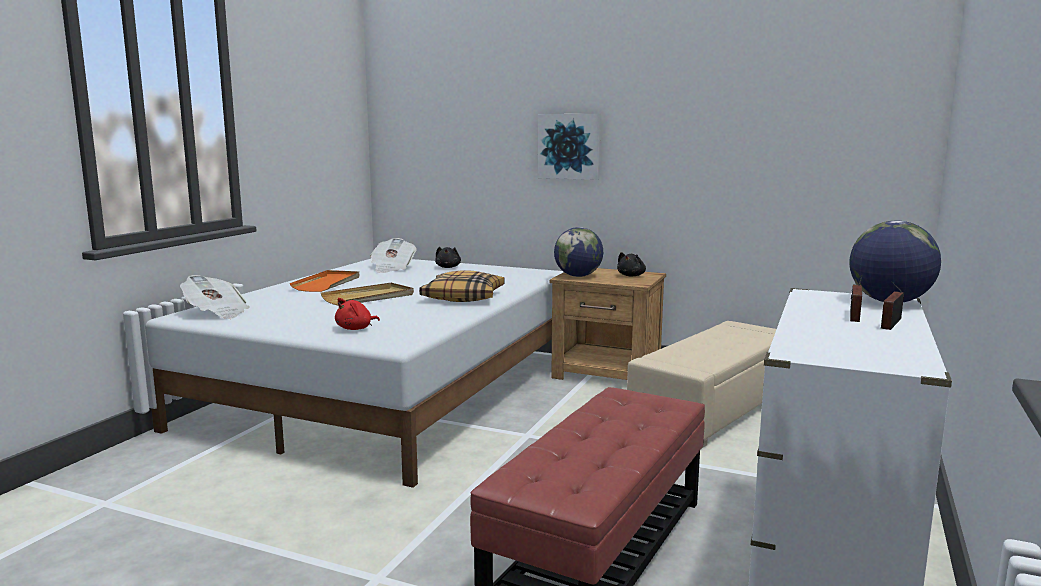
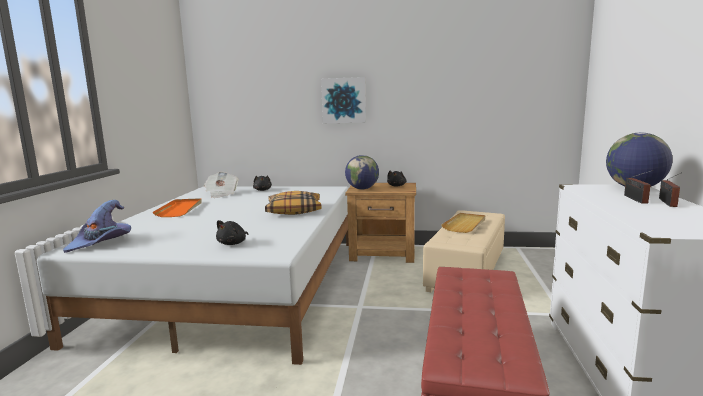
camera: 15 degrees left, 0 degrees up
newspaper [180,275,250,319] -> purple hat [63,200,131,253]
beige tray [321,283,414,305] -> beige tray moved to [441,213,485,233]
red plush toy [335,298,380,330] -> black plush toy [216,220,248,245]

